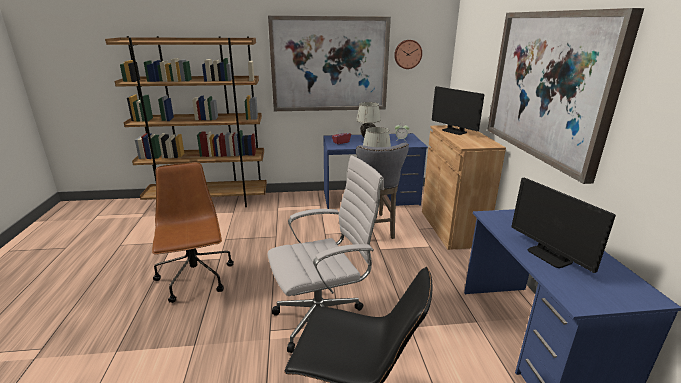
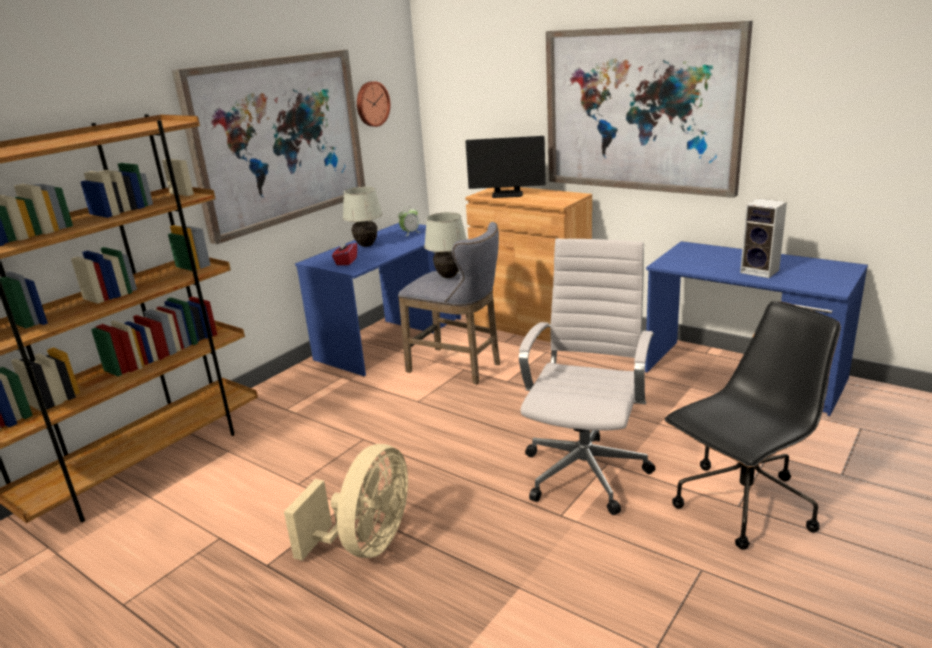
camera: 45 degrees left, 0 degrees up
brown office chair [152,162,234,303] -> beige fan [284,444,408,561]
monitor [511,178,616,273] -> speaker [740,198,787,278]

